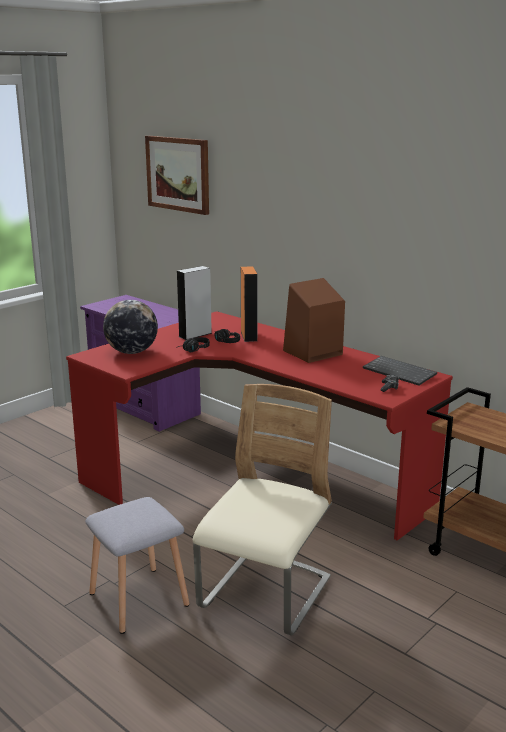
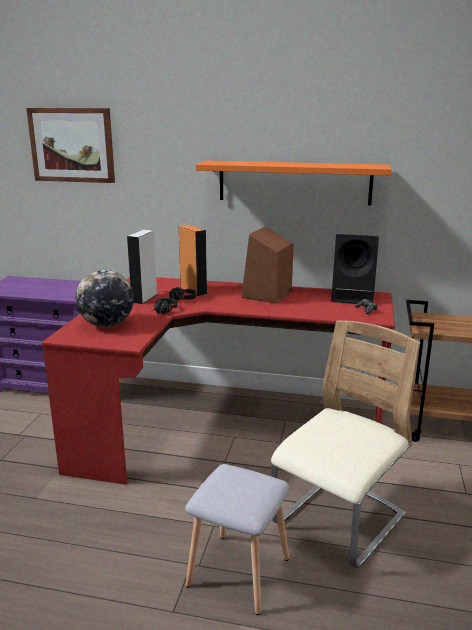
camera: 30 degrees left, 0 degrees up
beige chair [193,384,332,636] -> beige chair turned 45 degrees clockwise [271,320,420,568]
keyboard [363,356,437,386] -> black speaker [331,234,379,304]
none -> orange shelf [196,160,392,205]

